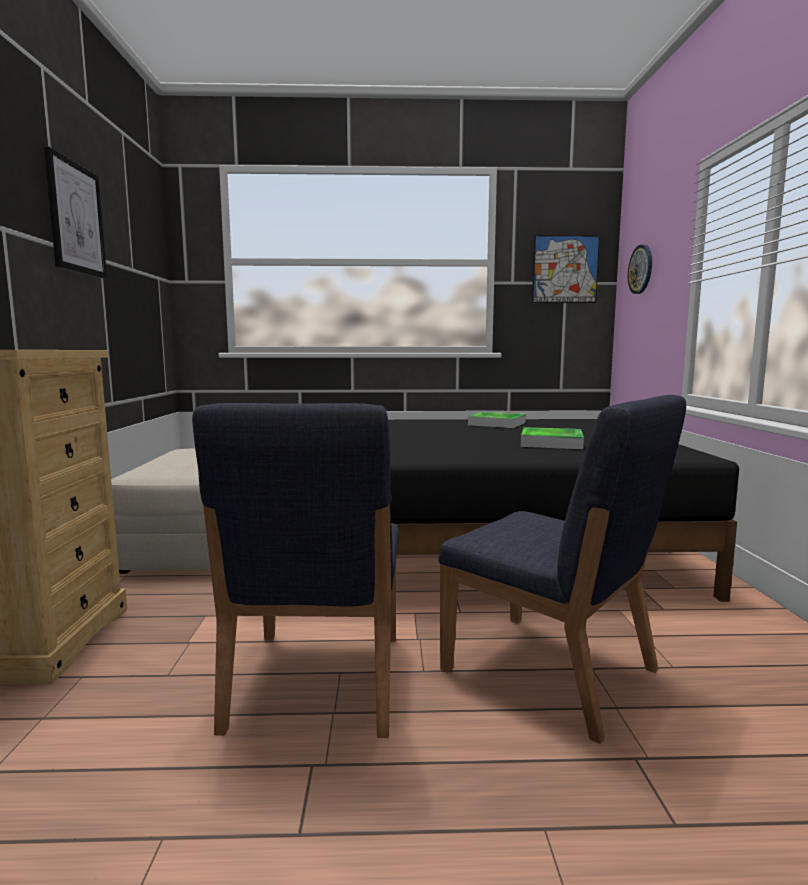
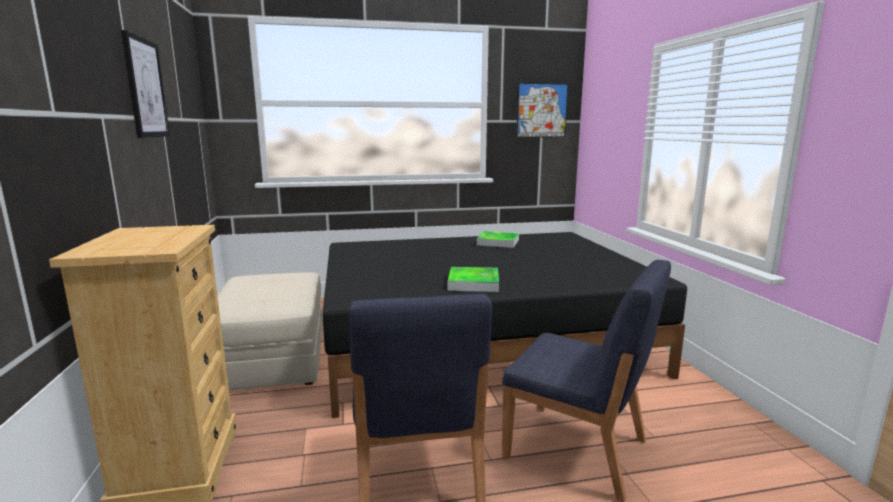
camera: 10 degrees left, 5 degrees up
tray [521,427,584,449] -> tray moved to [448,267,499,292]
wall clock [628,245,652,294] -> none

